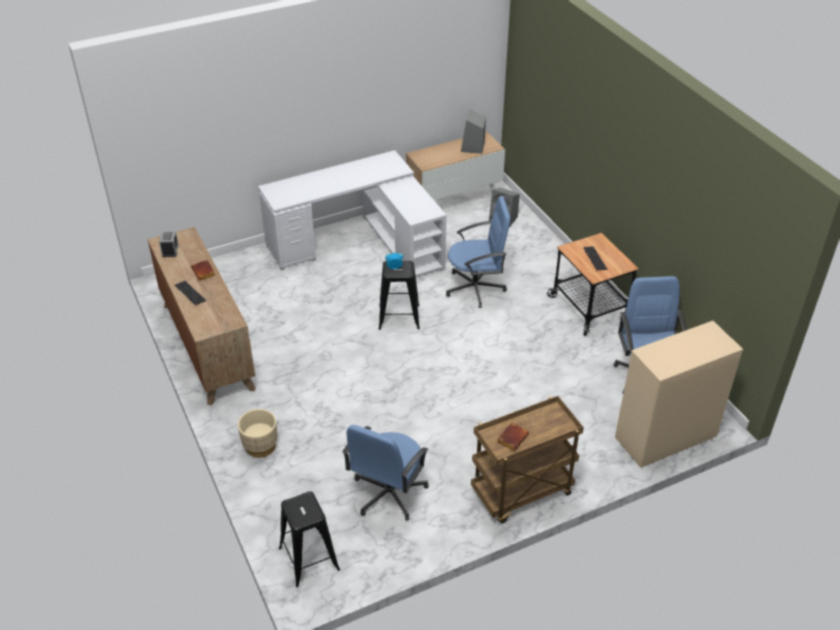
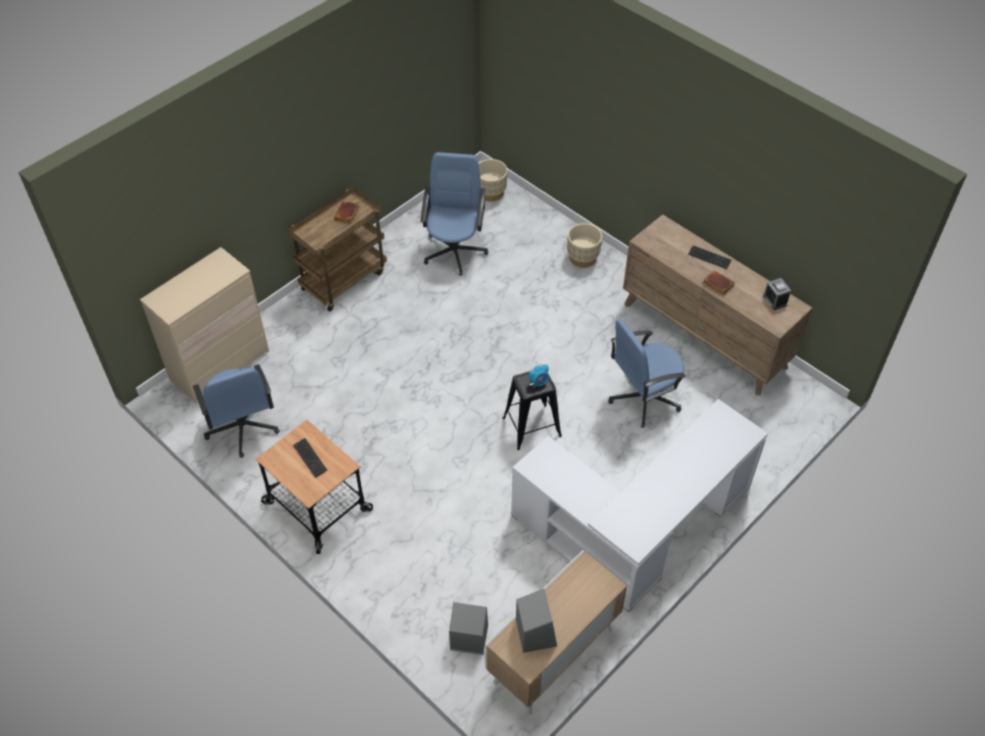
camera: 160 degrees right, 10 degrees up
black stool [279,491,340,587] -> beige planter [479,159,507,202]
blue office chair [446,196,510,308] -> blue office chair moved to [608,319,686,428]

